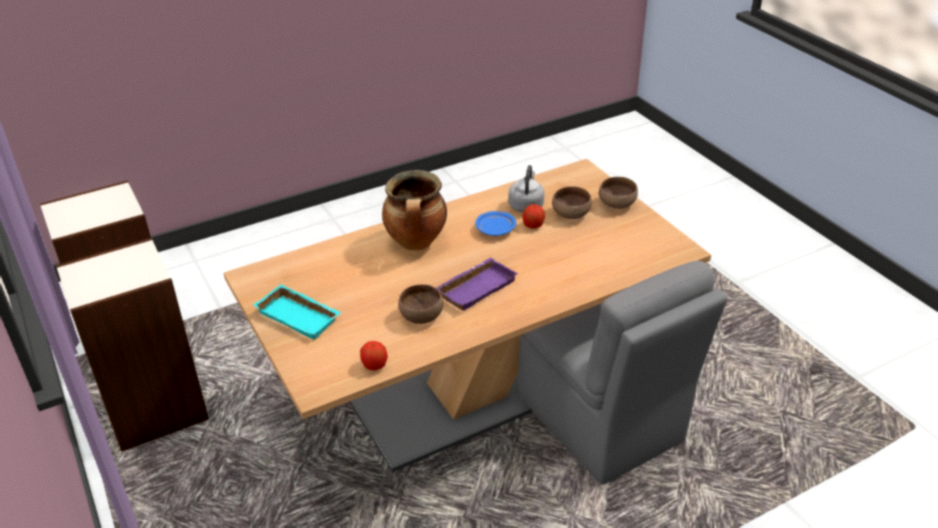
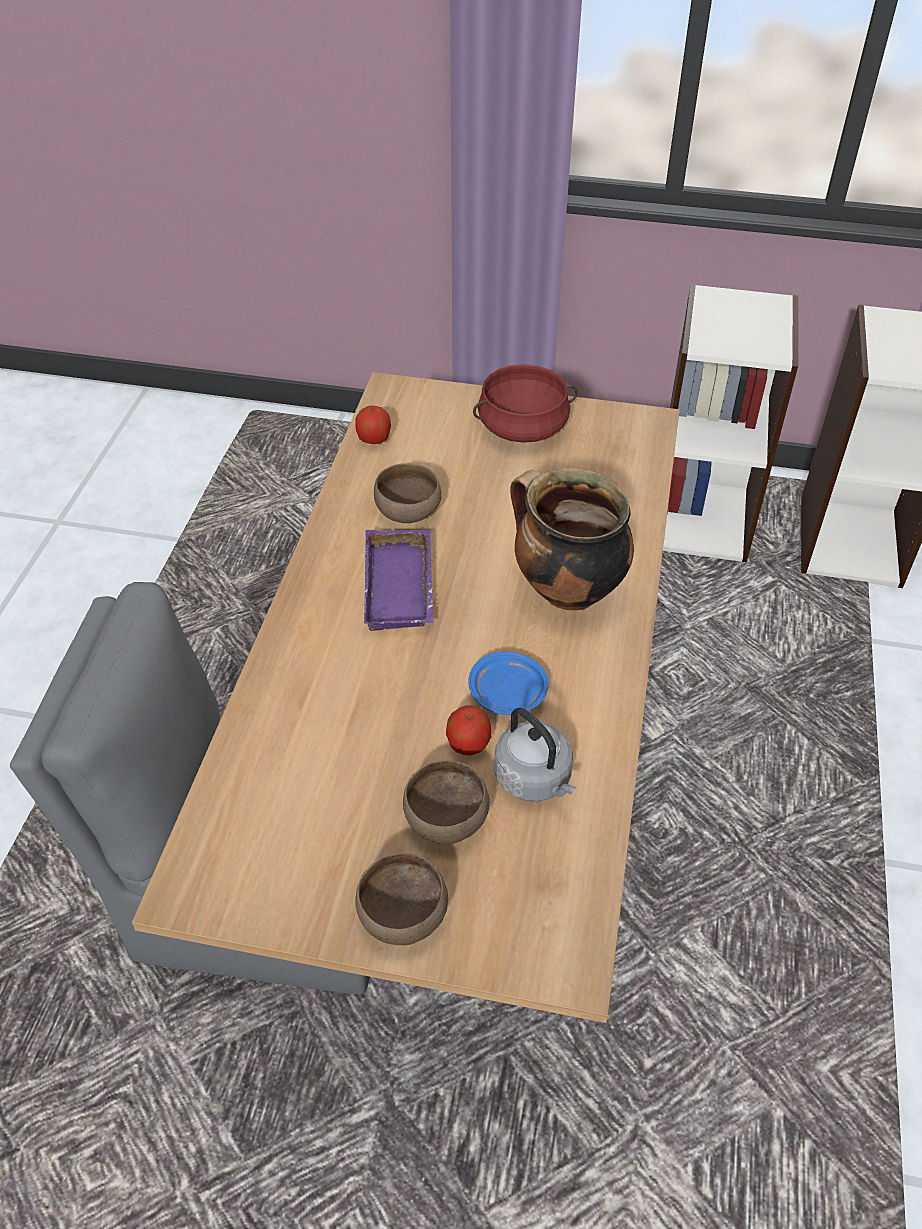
camera: 130 degrees right, 10 degrees up
turquoise tray [253,284,341,340] -> red cooking pot [473,364,578,443]

